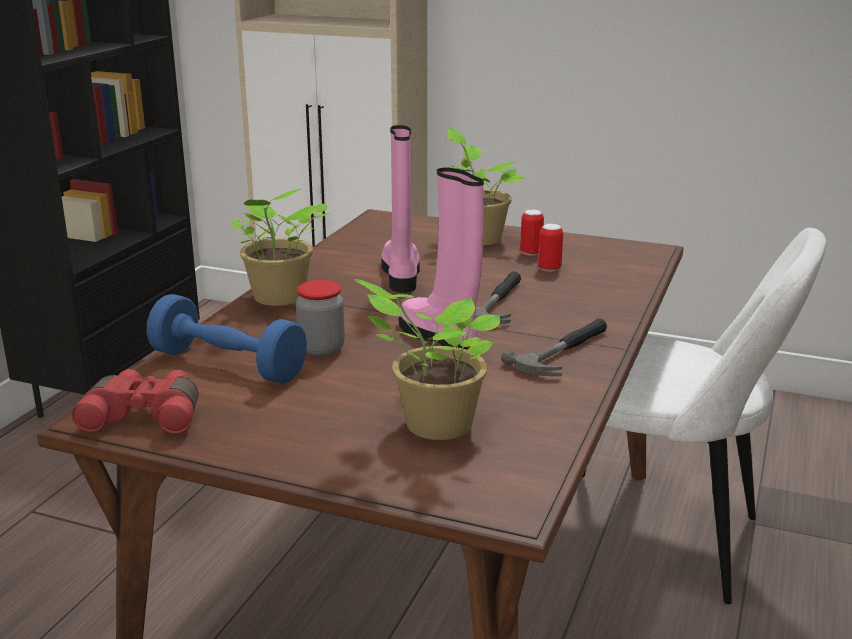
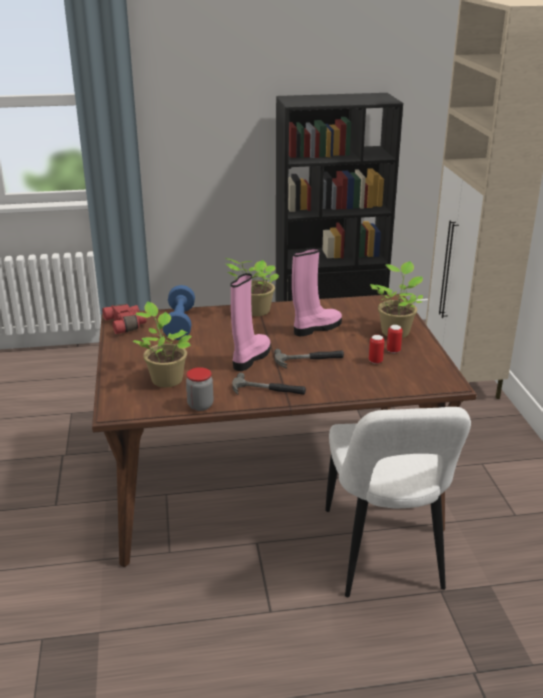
camera: 60 degrees right, 5 degrees up
jar [296,280,345,357] -> jar moved to [186,367,213,411]

